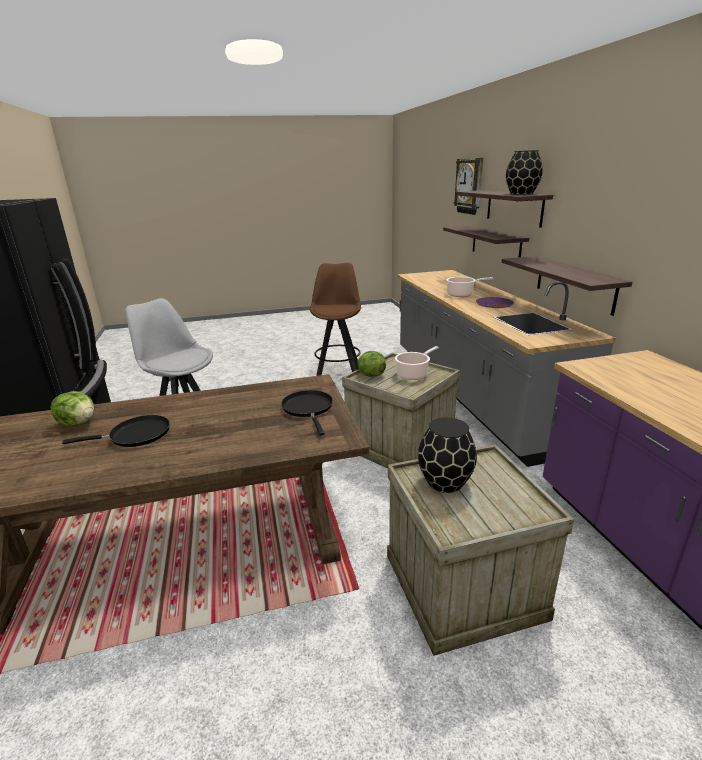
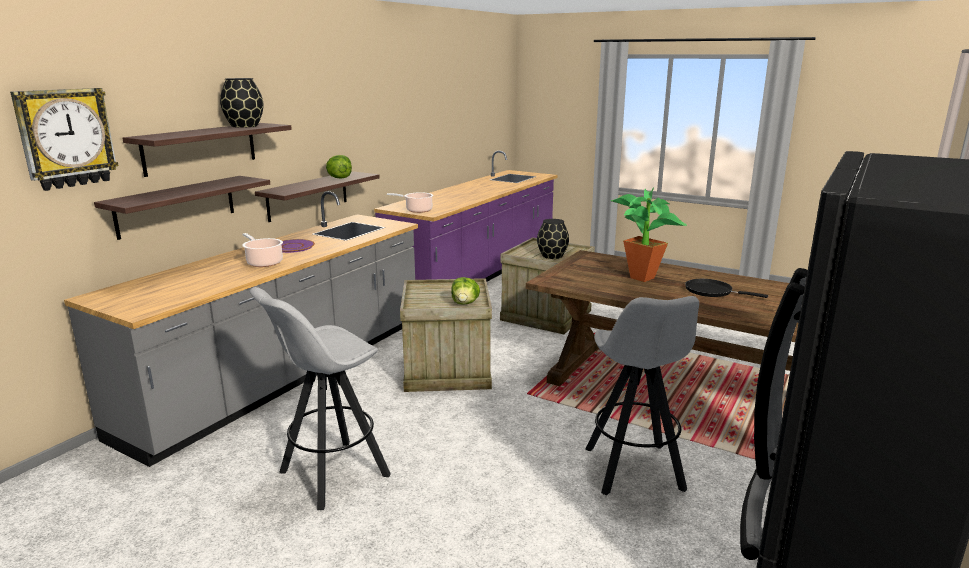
camera: 135 degrees left, 5 degrees down
lettuce [50,391,94,427] -> lettuce moved to [326,155,352,179]
black frying pan [281,390,333,435] -> none
brown stool [310,263,361,376] -> grey stool [249,287,391,510]
cooking pot [395,346,439,380] -> cooking pot moved to [387,192,433,213]
none -> potted plant [610,188,687,282]

